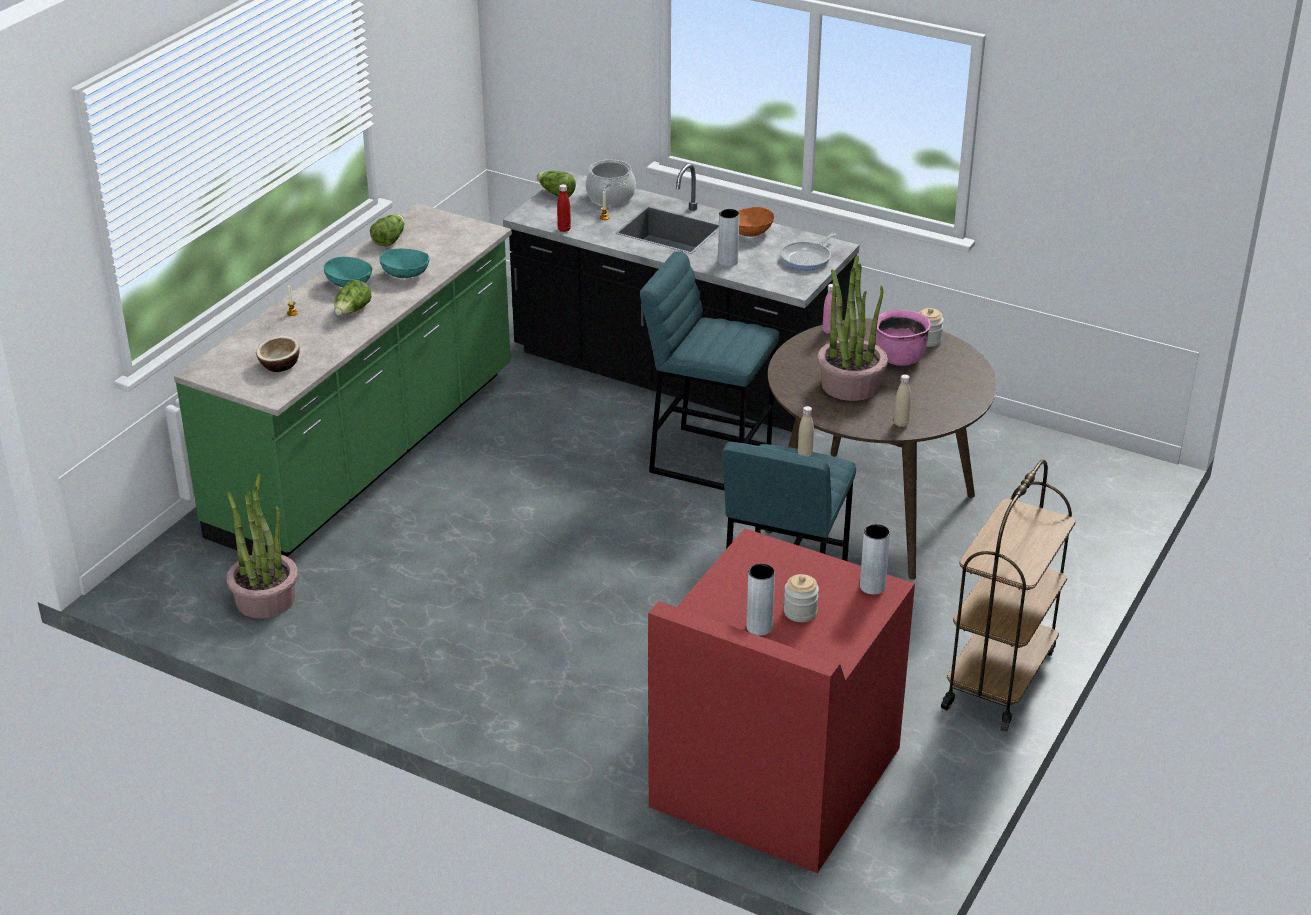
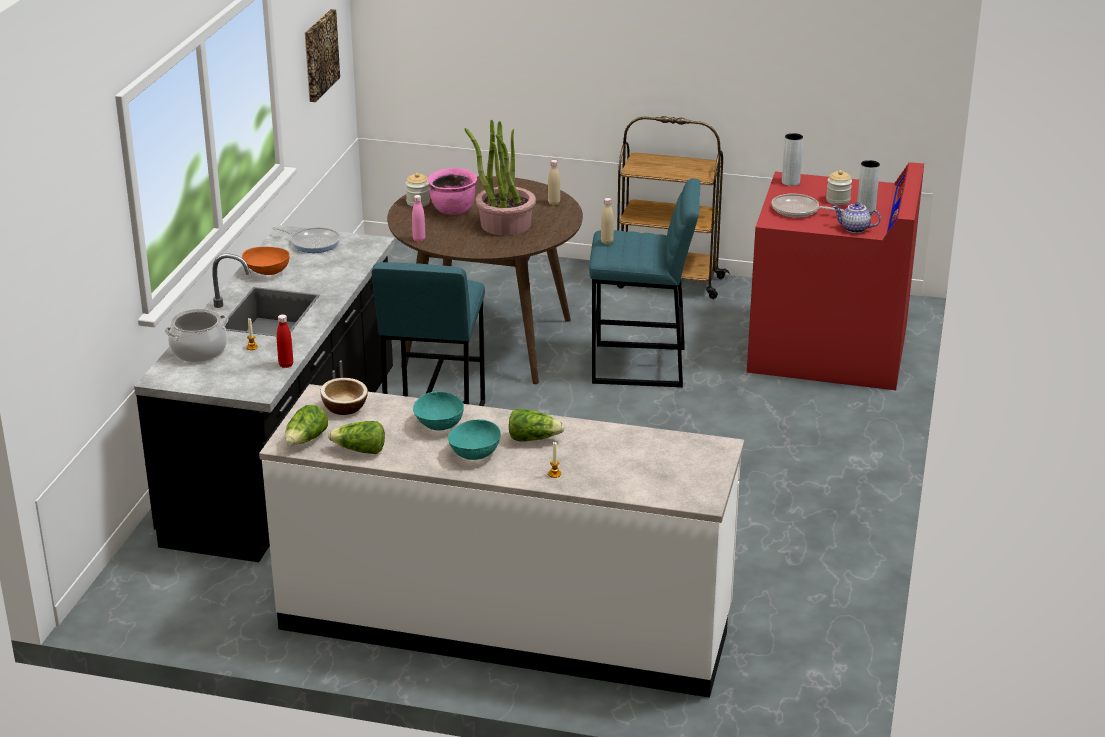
camera: 105 degrees left, 5 degrees down
green counter [174,204,512,557] -> white counter [259,384,744,698]
potted plant [226,473,298,619] -> none
bowl [256,336,300,372] -> bowl moved to [320,378,368,415]
lettuce [537,171,576,197] -> lettuce moved to [285,405,328,445]
grey vase [718,209,739,266] -> none
none -> picture [305,9,340,102]
none -> frying pan [771,194,844,217]
none -> teapot [833,202,881,233]

